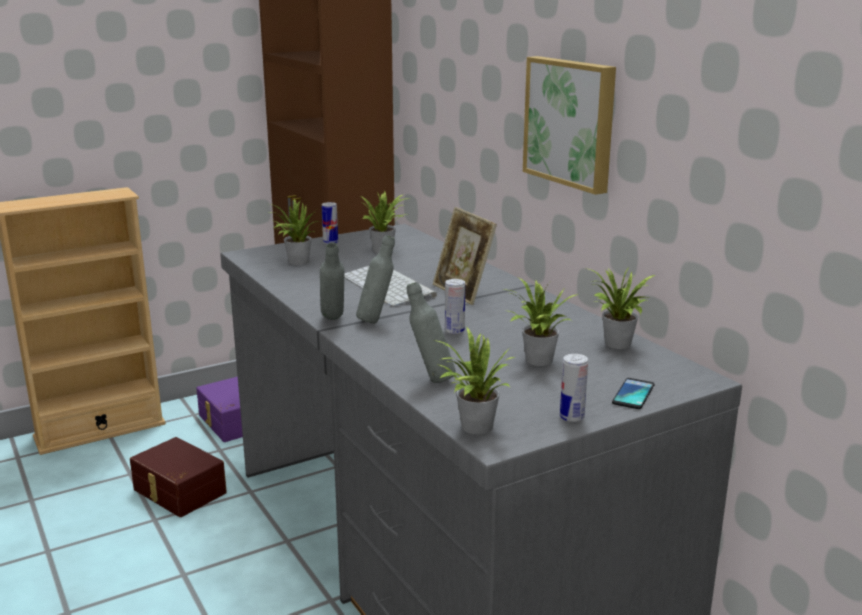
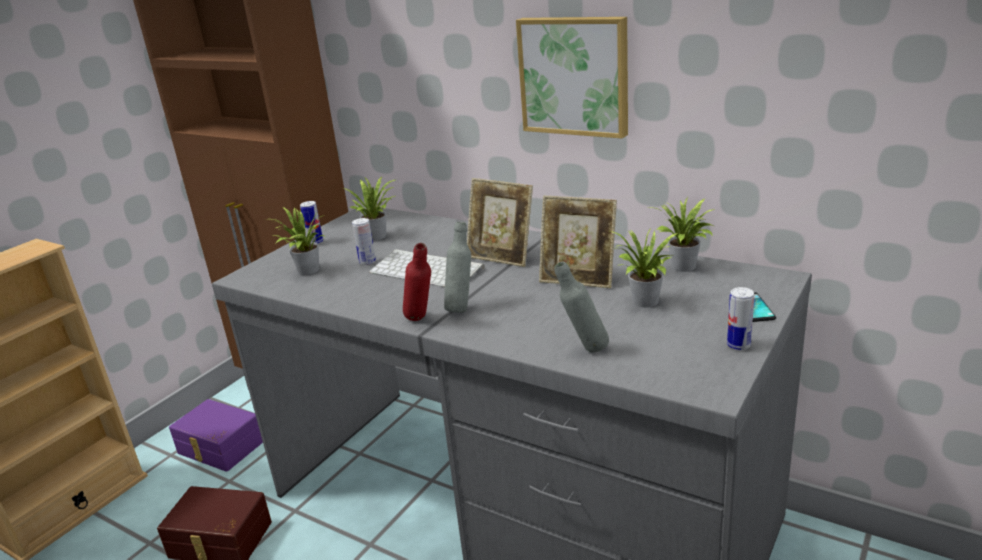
camera: 25 degrees left, 5 degrees up
grey bottle [320,242,344,320] -> red bottle [403,243,431,321]
potted plant [434,327,516,434] -> none
can [445,279,465,334] -> can moved to [352,218,376,265]
none -> picture frame [539,196,617,288]

